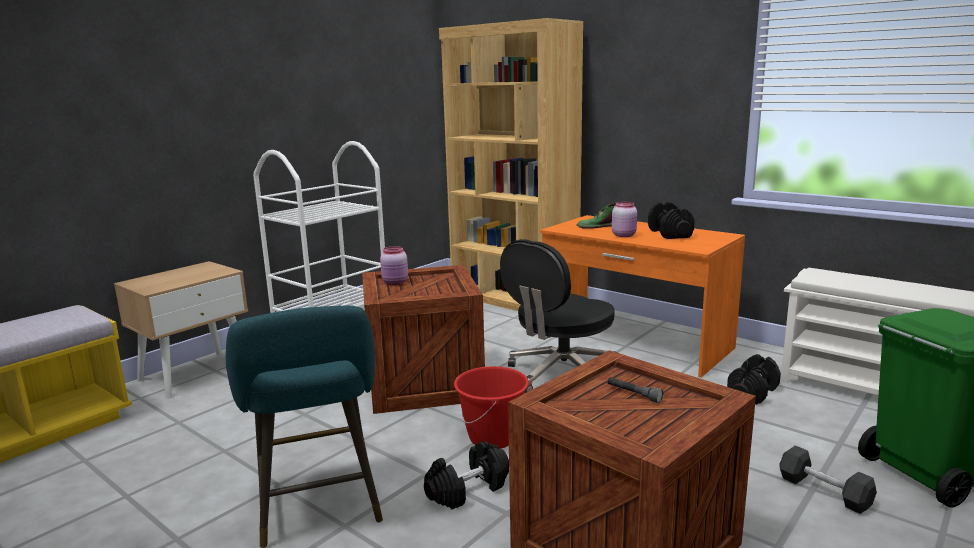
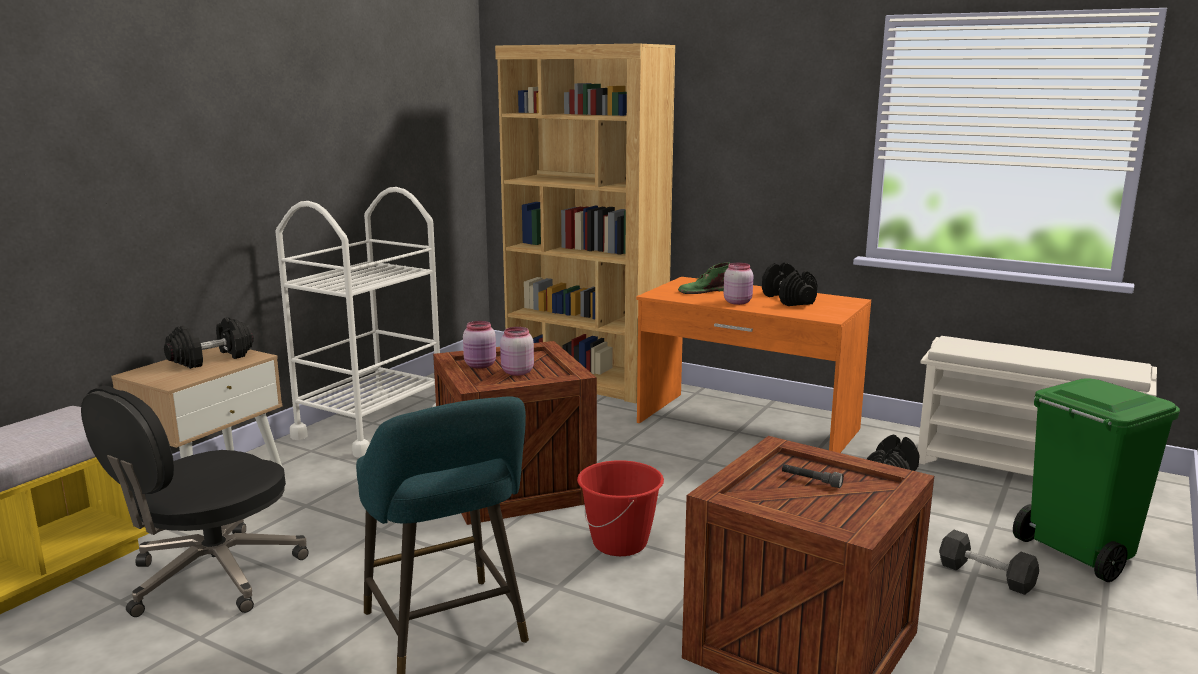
camera: 10 degrees left, 0 degrees up
black dumbbell [424,441,509,509] -> black dumbbell moved to [164,317,254,369]
black office chair [500,239,618,393] -> black office chair moved to [81,386,309,617]
none -> pink jar [500,327,534,376]

